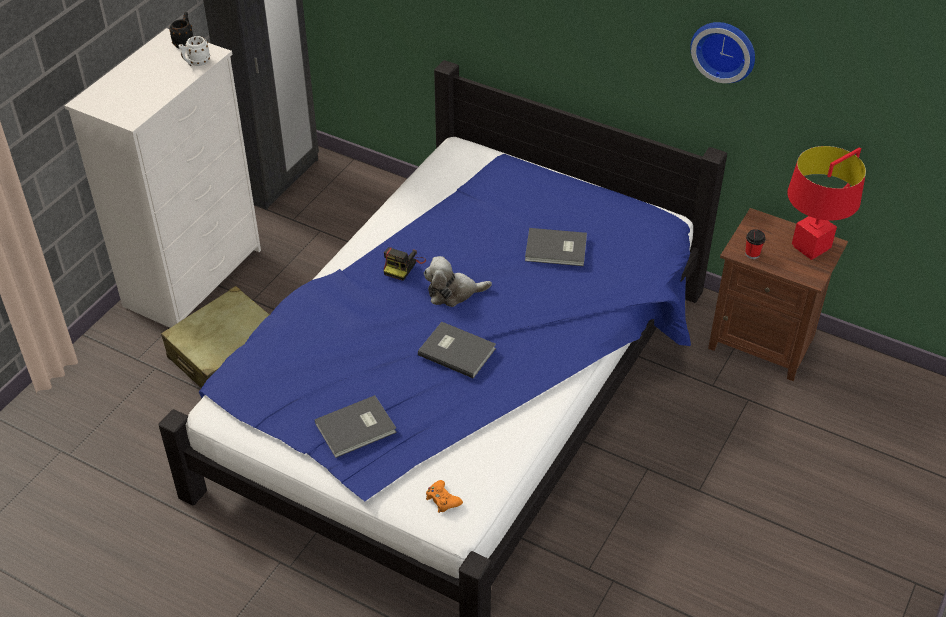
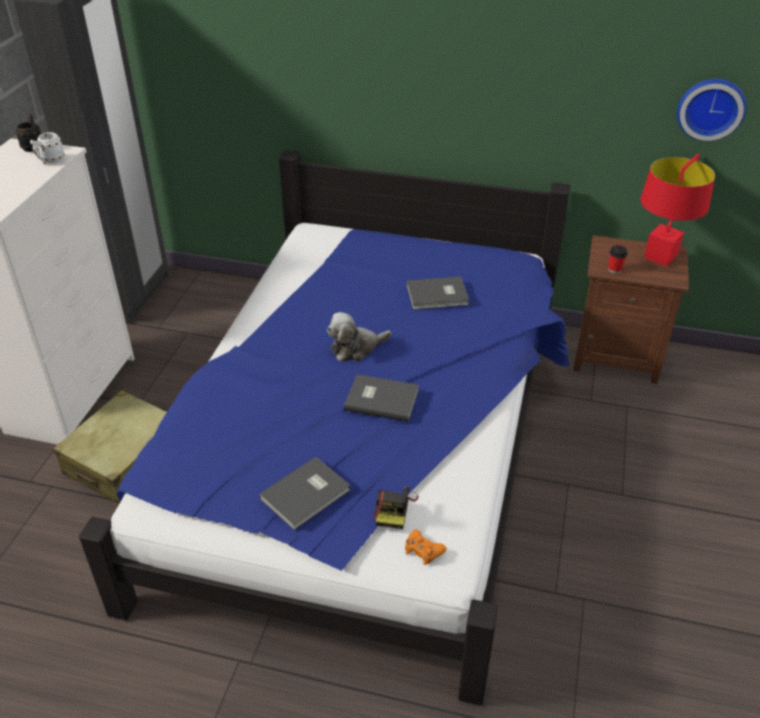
camera: 15 degrees left, 5 degrees down
camera [384,247,426,281] -> camera moved to [374,486,419,529]
wall clock [690,22,755,83] -> wall clock moved to [677,79,747,141]

